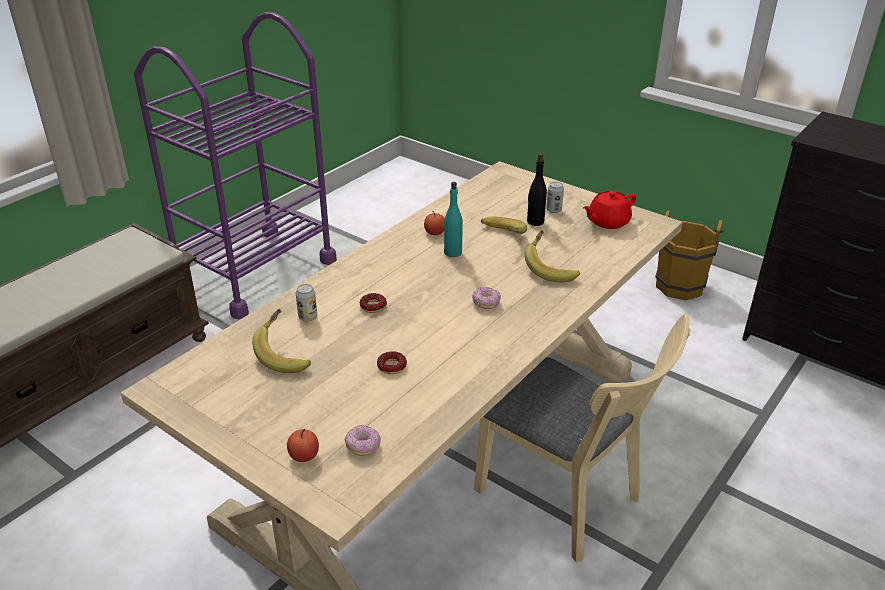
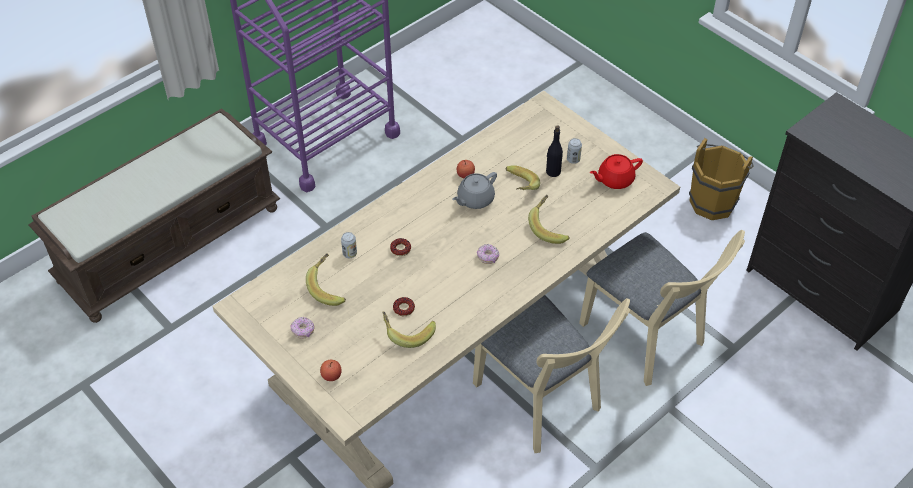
camera: 10 degrees right, 15 degrees up
donut [344,425,381,456] -> donut moved to [291,317,314,339]
turquoise bottle [443,182,463,257] -> grey teapot [452,172,497,209]
none -> banana [382,312,436,348]
none -> beige chair [579,230,745,386]

